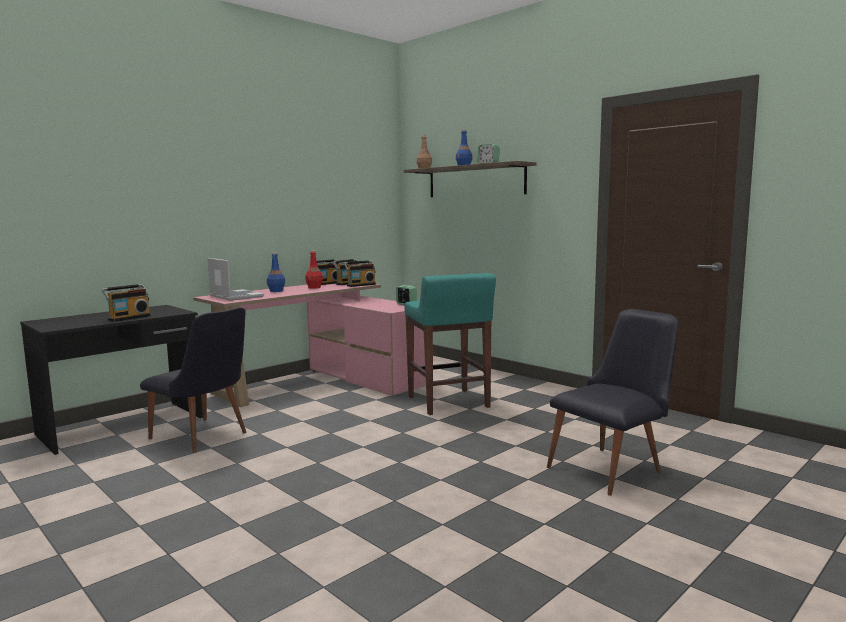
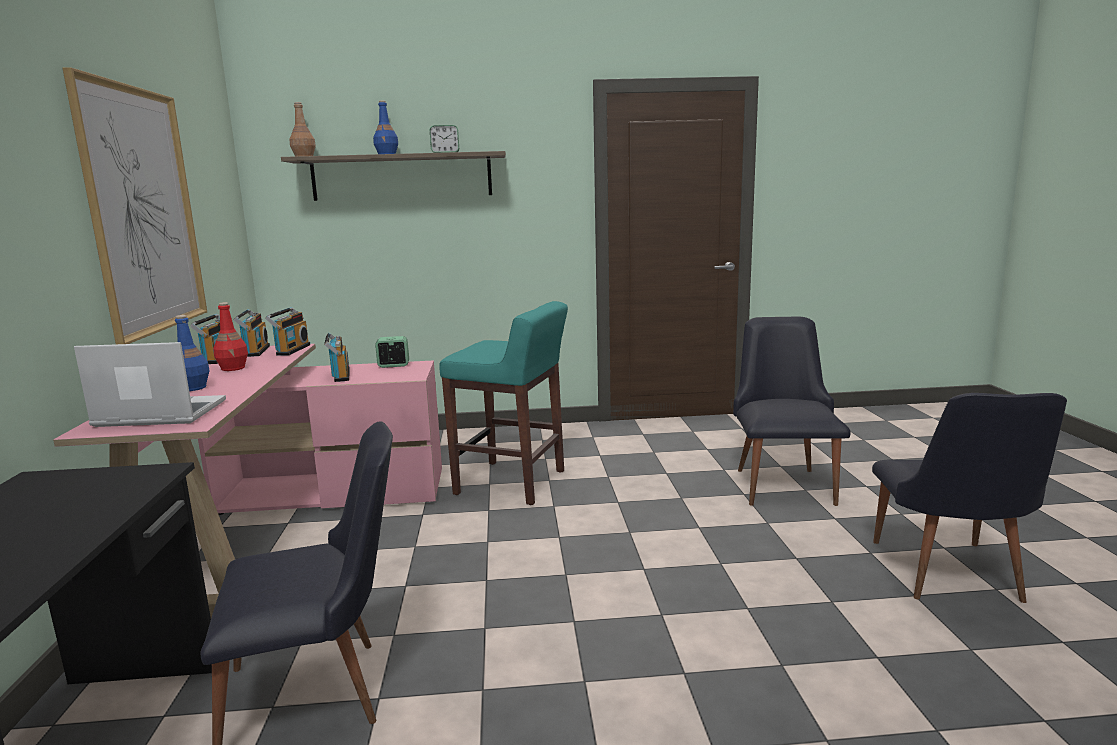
camera: 50 degrees left, 5 degrees up
radio [102,284,151,322] -> radio moved to [324,333,350,382]
none -> picture [63,68,207,344]
none -> black chair [872,393,1067,603]

